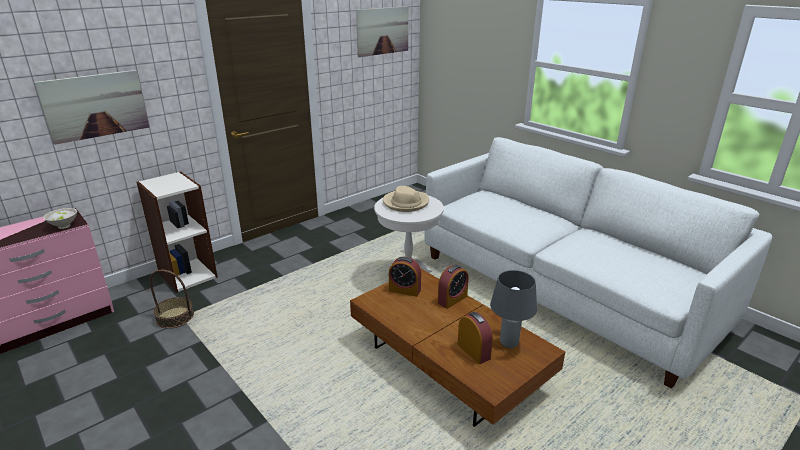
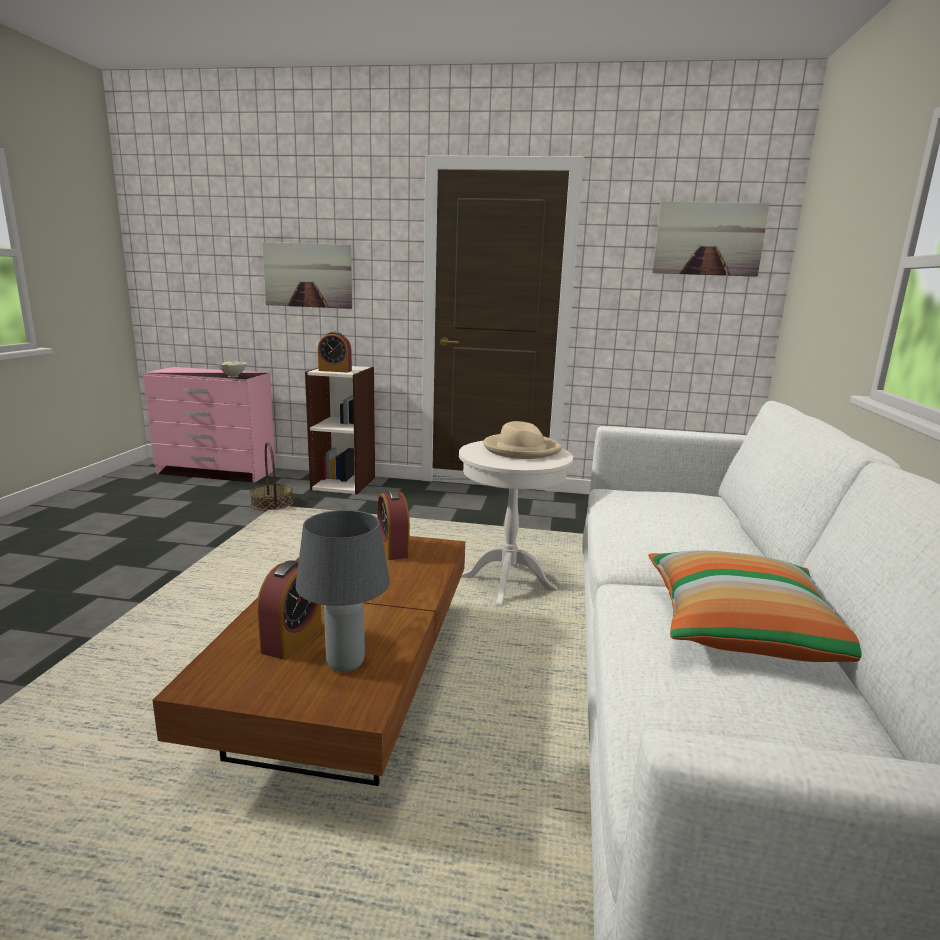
camera: 50 degrees right, 10 degrees down
alarm clock [438,265,469,309] -> alarm clock moved to [318,331,352,373]
none -> pillow [648,550,861,662]

